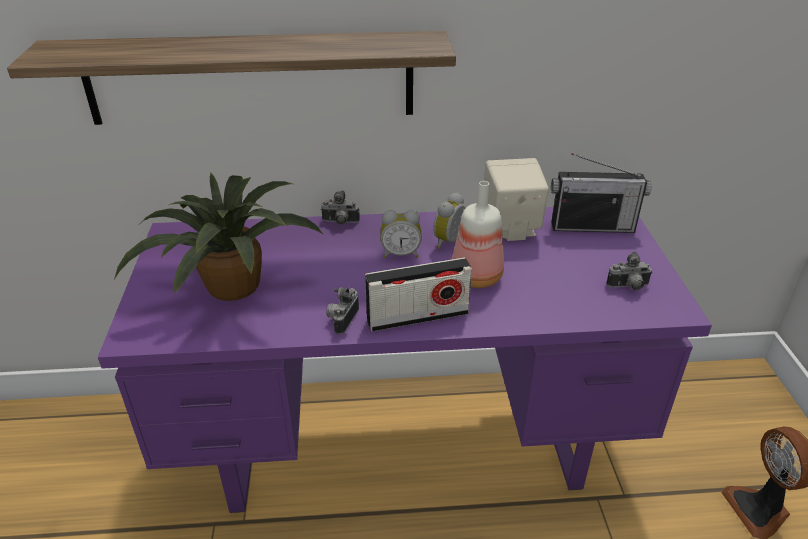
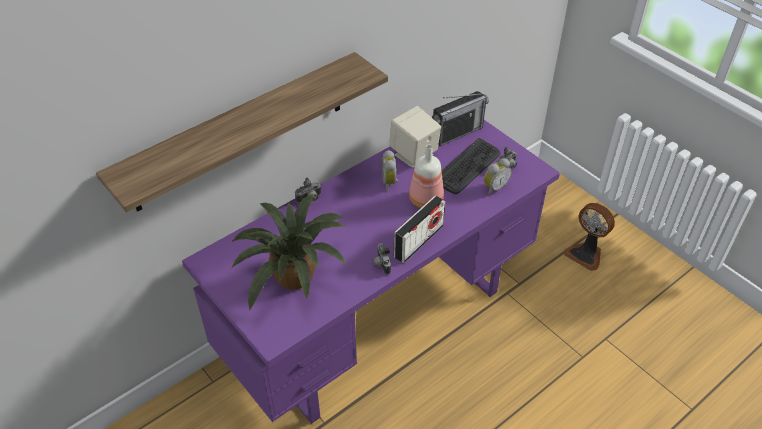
camera: 35 degrees left, 10 degrees up
alarm clock [380,210,422,258] -> alarm clock moved to [484,158,511,195]
none -> keyboard [442,138,500,194]

